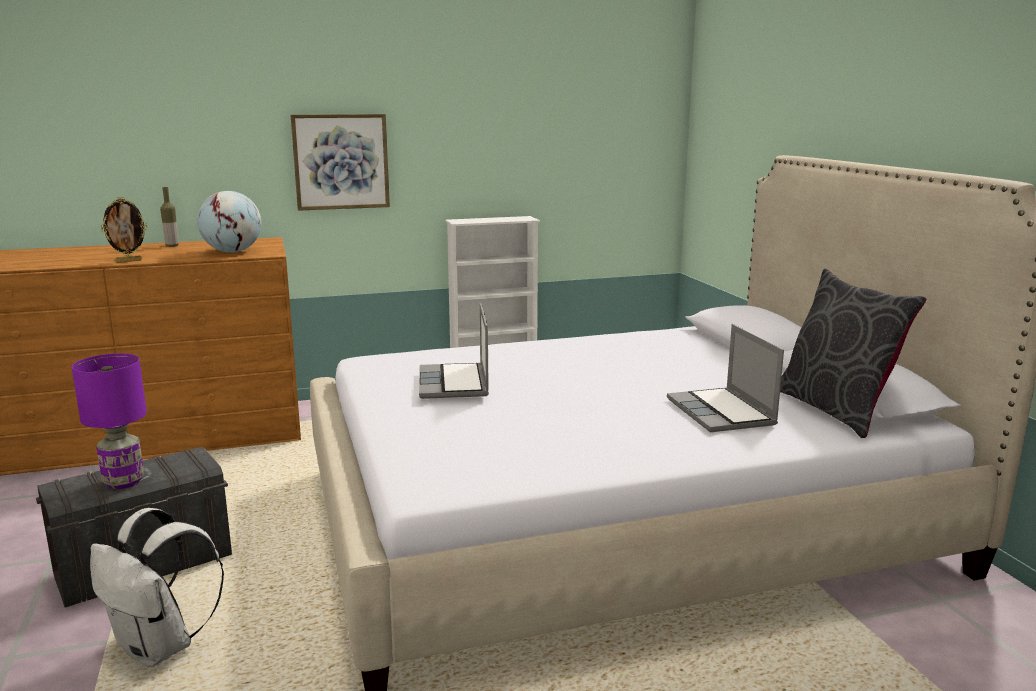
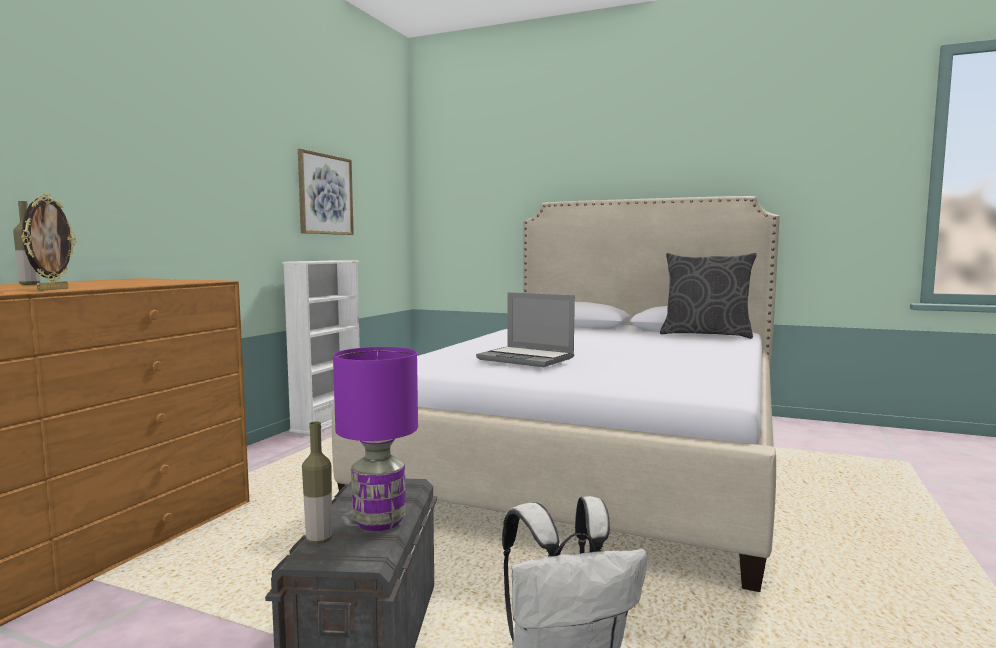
camera: 50 degrees left, 10 degrees down
globe [197,191,261,253] -> none
picture [291,114,390,211] -> picture moved to [298,149,354,235]
laptop [667,324,784,432] -> none
none -> bottle [302,422,332,544]

